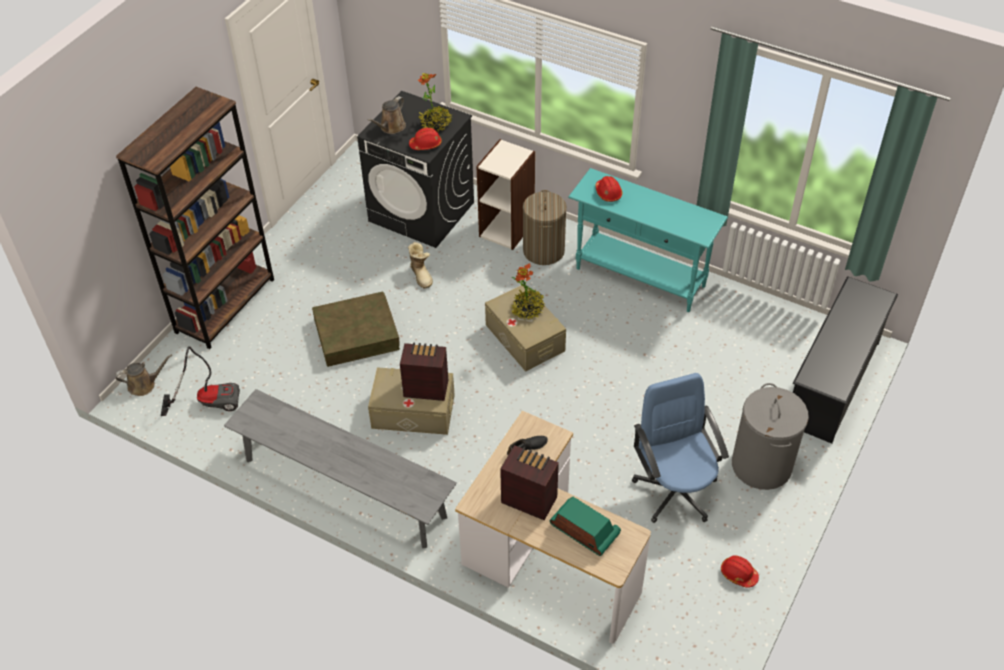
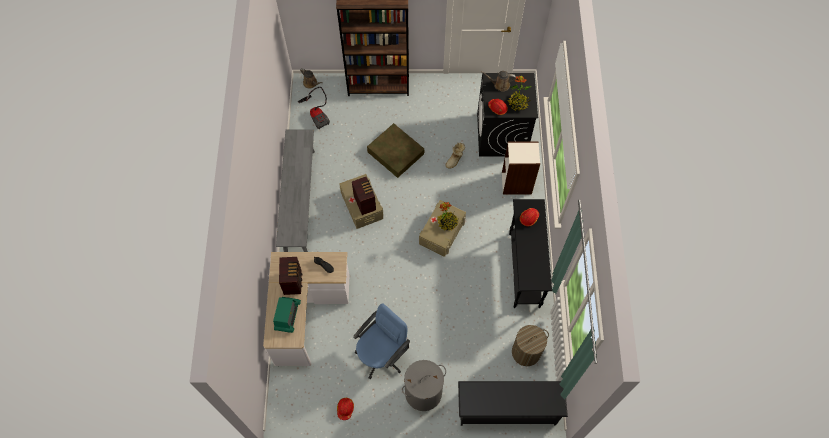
camera: 60 degrees right, 15 degrees up
laundry basket [523,190,567,265] -> laundry basket moved to [512,325,549,366]
turquoise console table [568,168,728,312] -> black console table [509,199,552,308]

